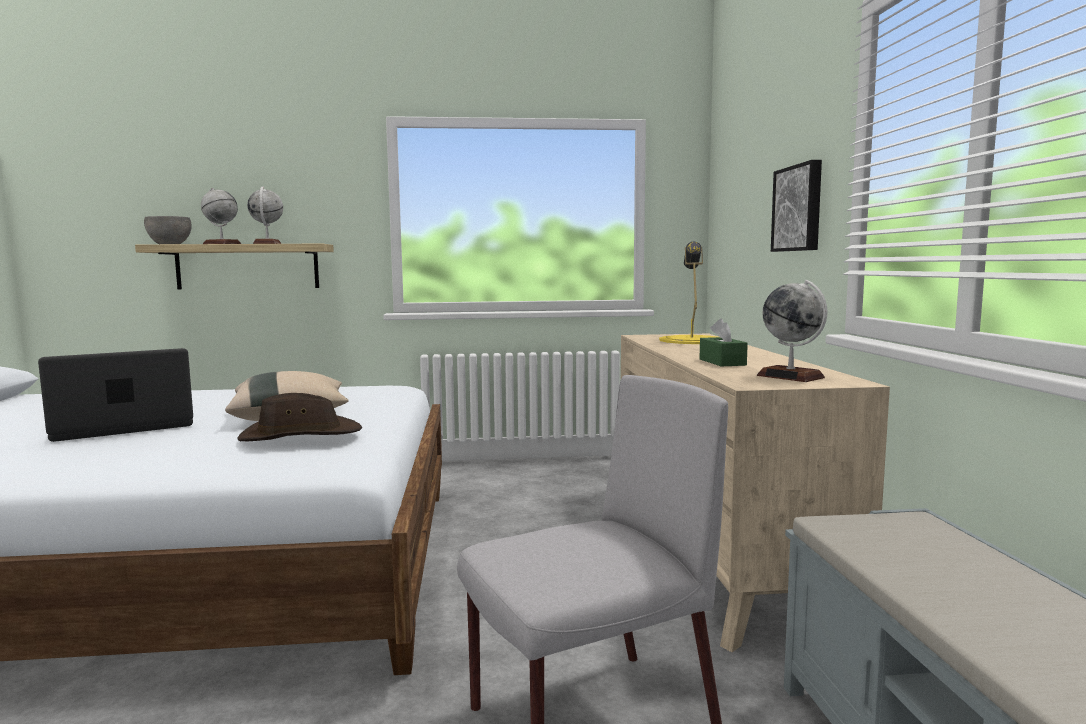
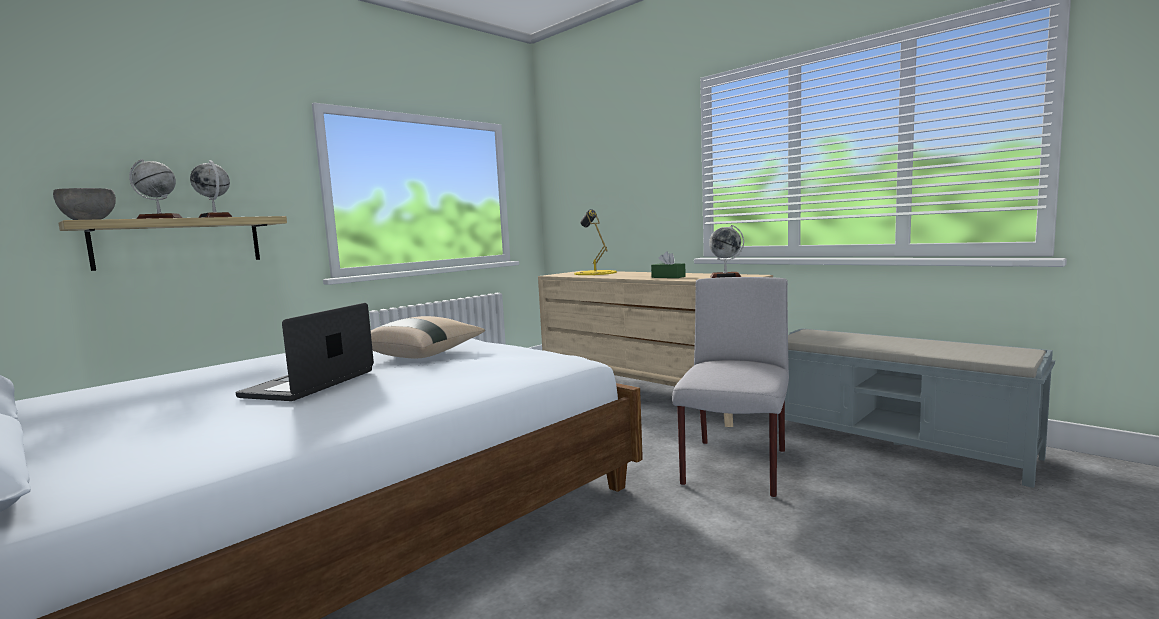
camera: 40 degrees left, 0 degrees up
brown hat [237,393,362,441] -> none
picture [771,160,822,252] -> none

